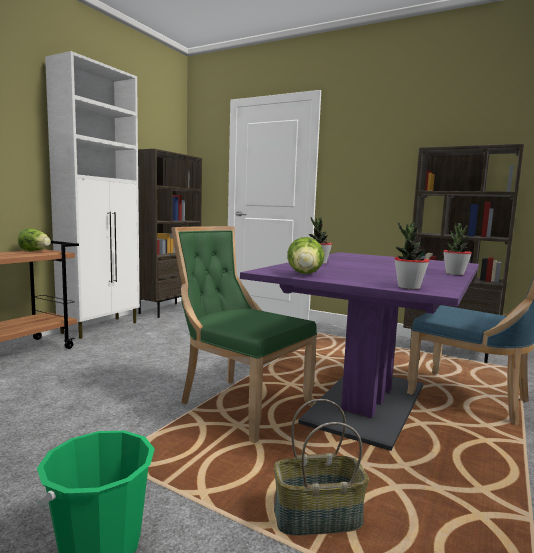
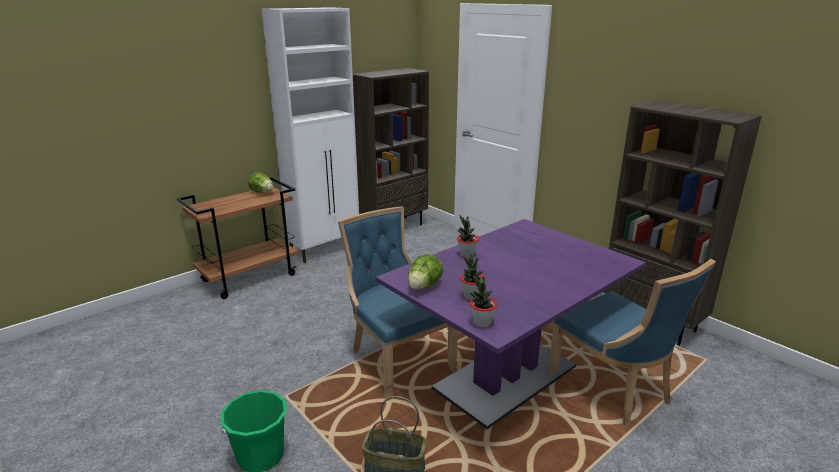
camera: 20 degrees right, 15 degrees up
green chair [171,226,317,443] -> blue chair [338,206,458,401]
potted plant [443,223,472,275] -> potted plant moved to [460,254,486,301]

